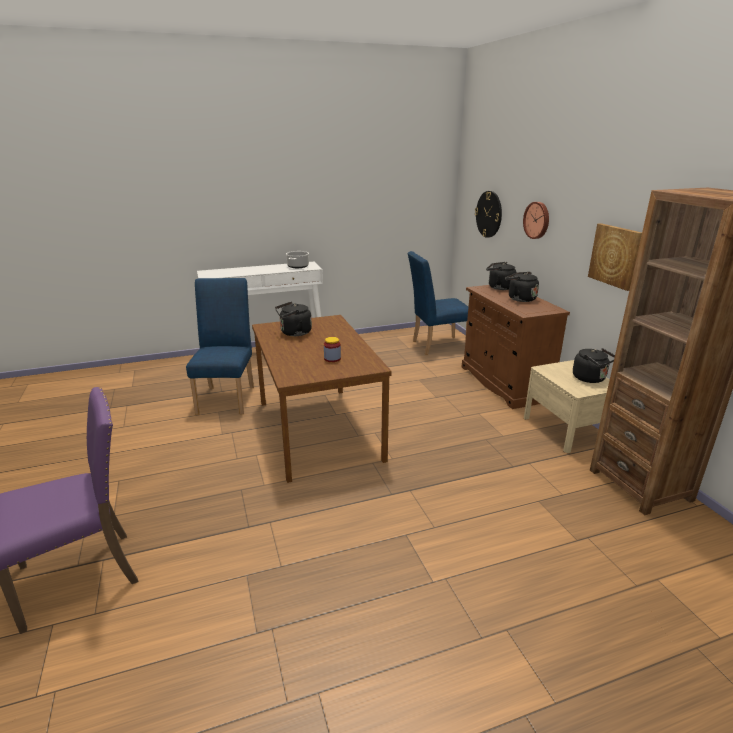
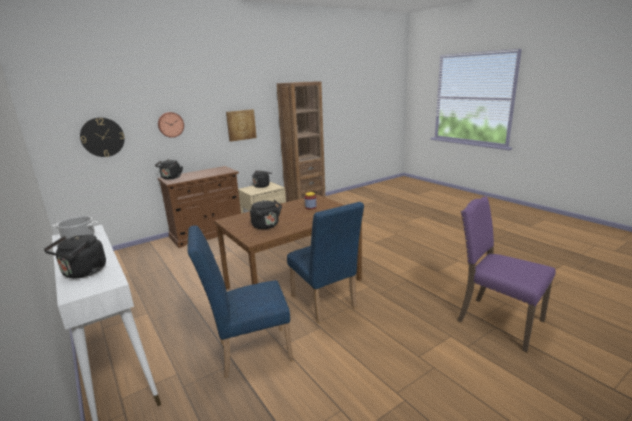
camera: 105 degrees left, 5 degrees down
blue chair [408,251,468,355] -> blue chair moved to [287,202,364,323]
black kettle [505,272,539,302] -> black kettle moved to [44,235,106,278]

